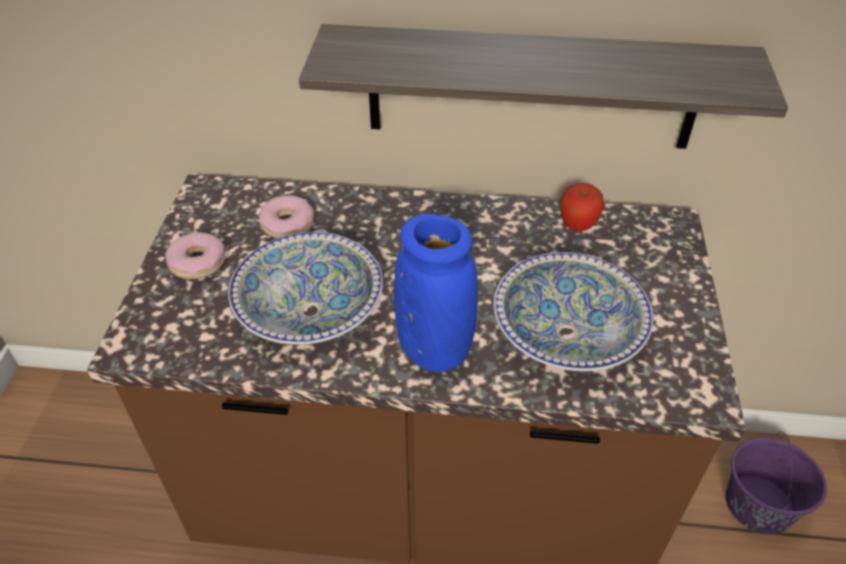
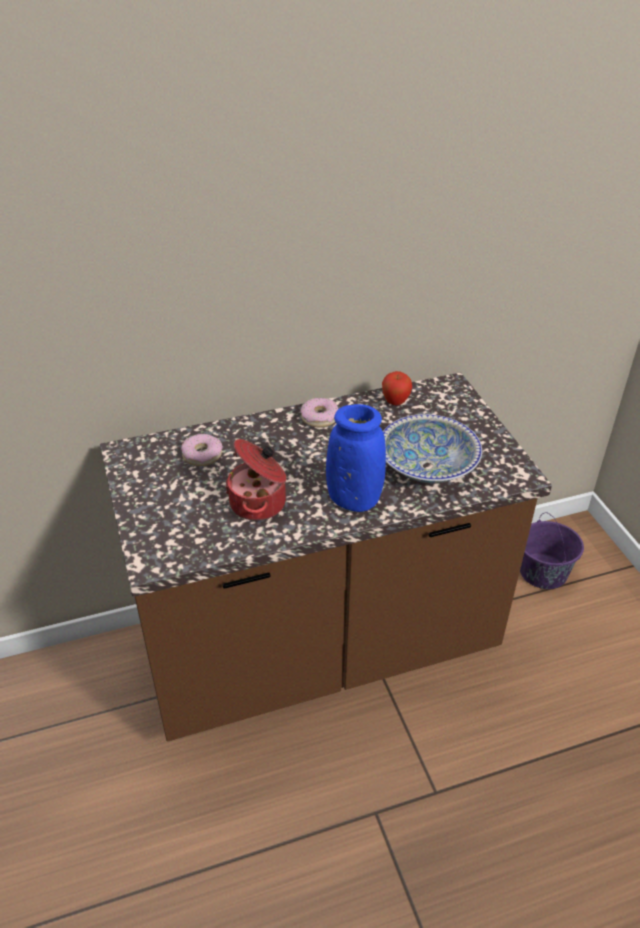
camera: 25 degrees left, 5 degrees down
donut [165,232,226,279] -> donut moved to [300,398,338,427]
bowl [228,232,383,345] -> cooking pot [225,439,286,521]
shelf [299,24,788,149] -> none

